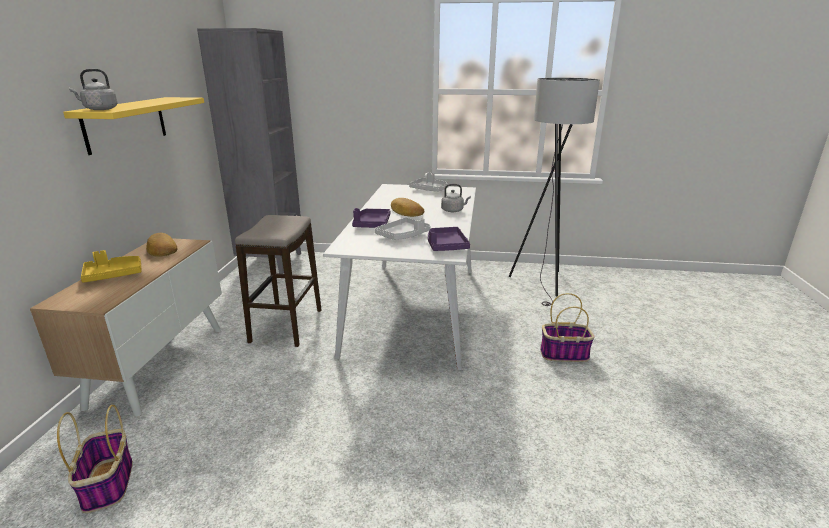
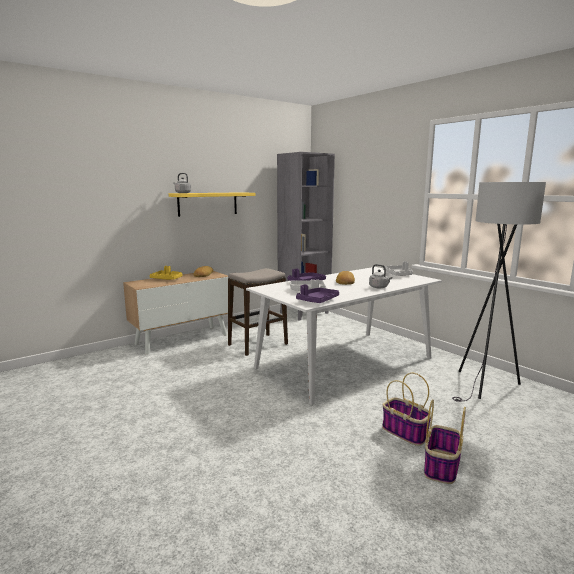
camera: 45 degrees right, 10 degrees down
basket [57,405,133,513] -> basket moved to [424,399,466,484]

